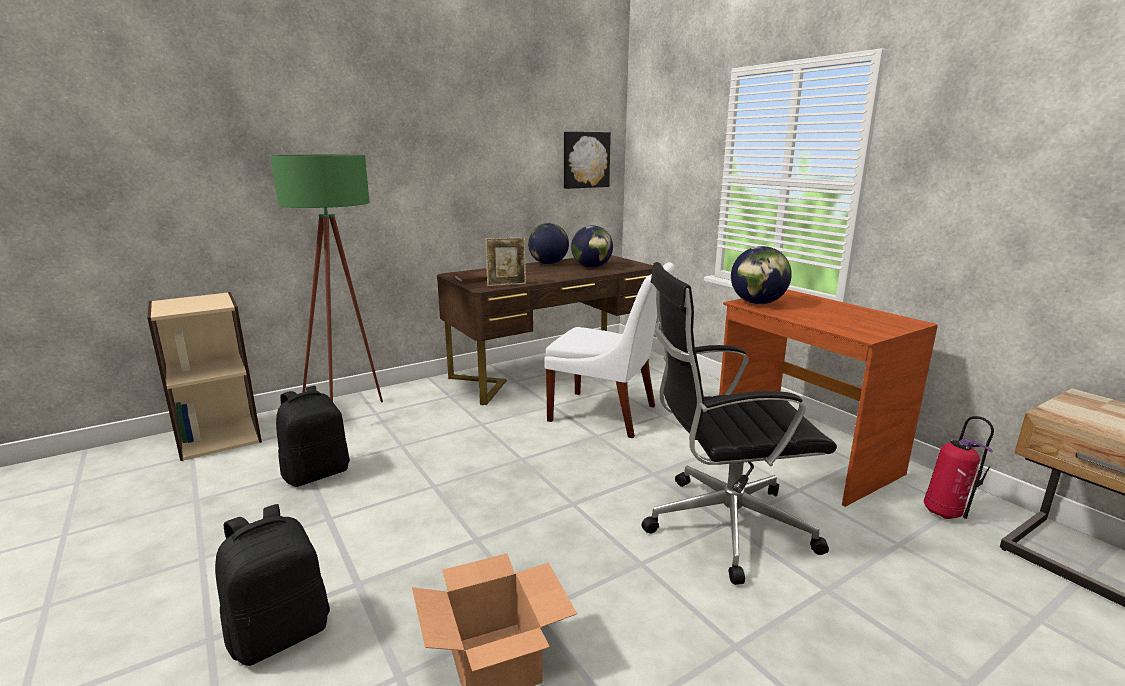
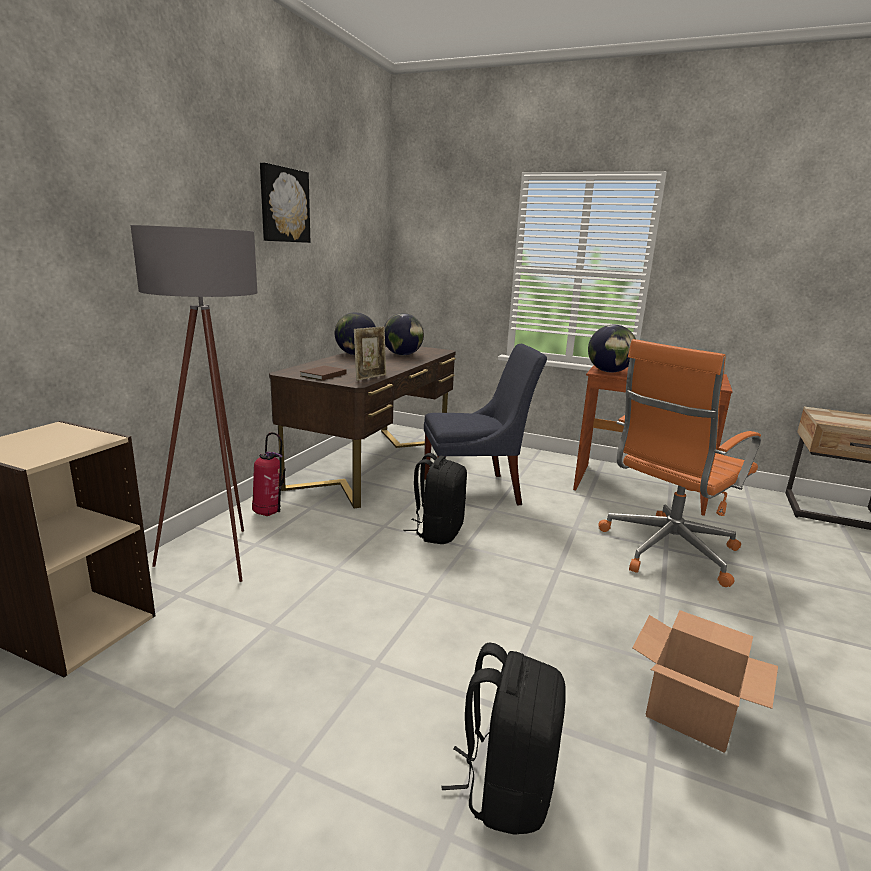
camera: 35 degrees left, 0 degrees up
green floor lamp [271,155,383,402] -> grey floor lamp [131,225,258,582]
black backpack [276,386,350,487] -> black backpack moved to [403,453,467,544]
white chair [544,263,674,438] -> blue chair [424,344,547,505]
picture [564,132,611,189] -> picture moved to [260,163,310,243]
black office chair [642,262,837,585] -> orange office chair [598,339,761,587]
fire extinguisher [924,416,994,519] -> fire extinguisher moved to [252,432,286,516]

